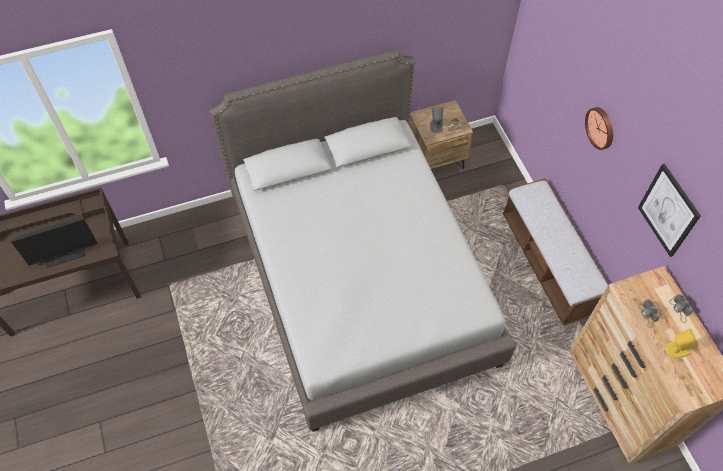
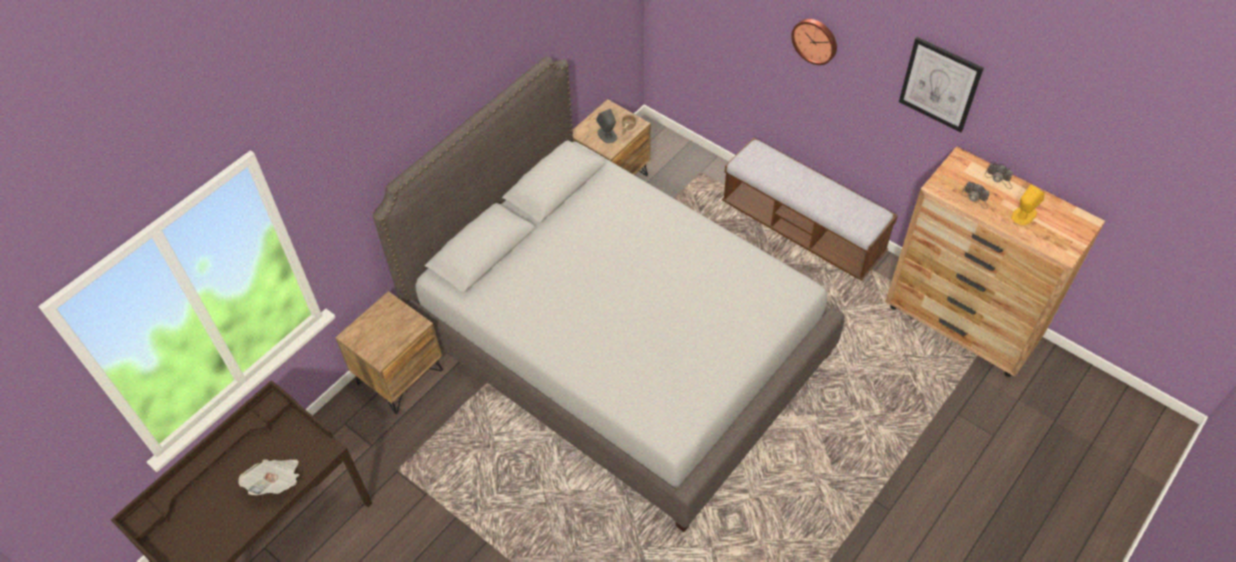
camera: 30 degrees left, 5 degrees down
monitor [11,218,97,268] -> newspaper [238,459,299,495]
none -> brown nightstand [335,291,443,414]

